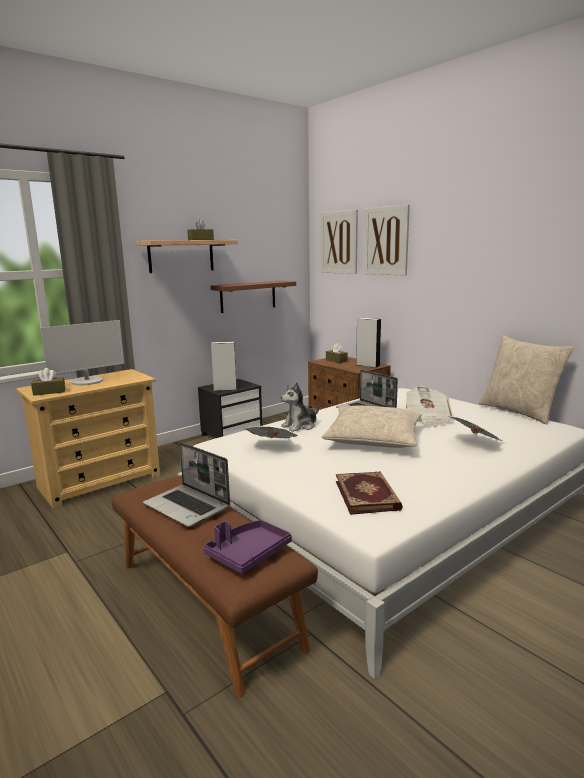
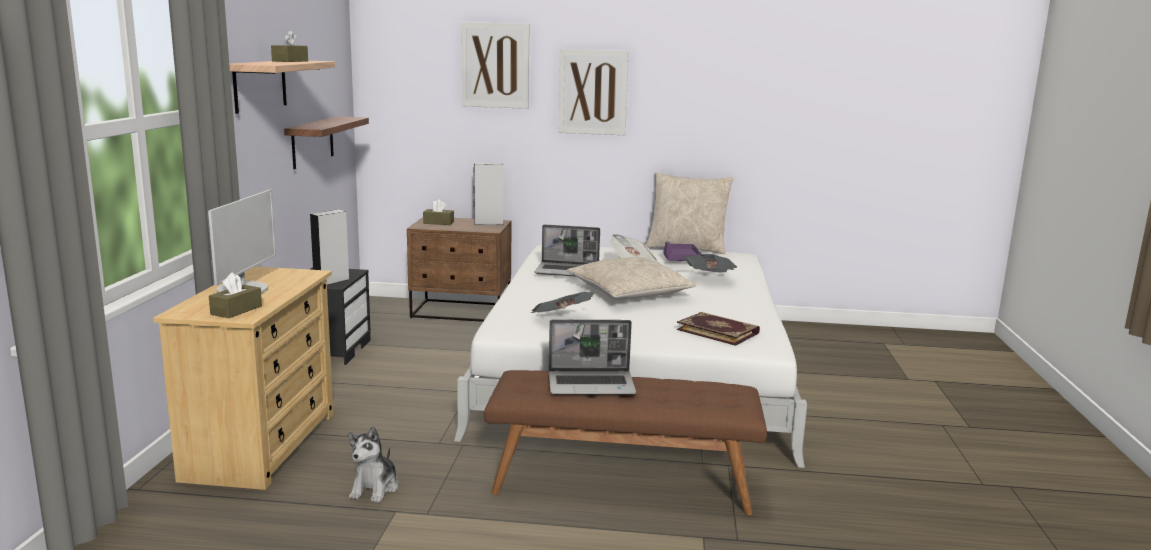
camera: 45 degrees left, 0 degrees up
purple tray [204,520,292,574] -> purple tray moved to [664,242,701,261]
plush toy [280,382,320,432] -> plush toy moved to [348,426,399,503]
picture [321,210,358,274] -> picture moved to [558,49,629,135]

